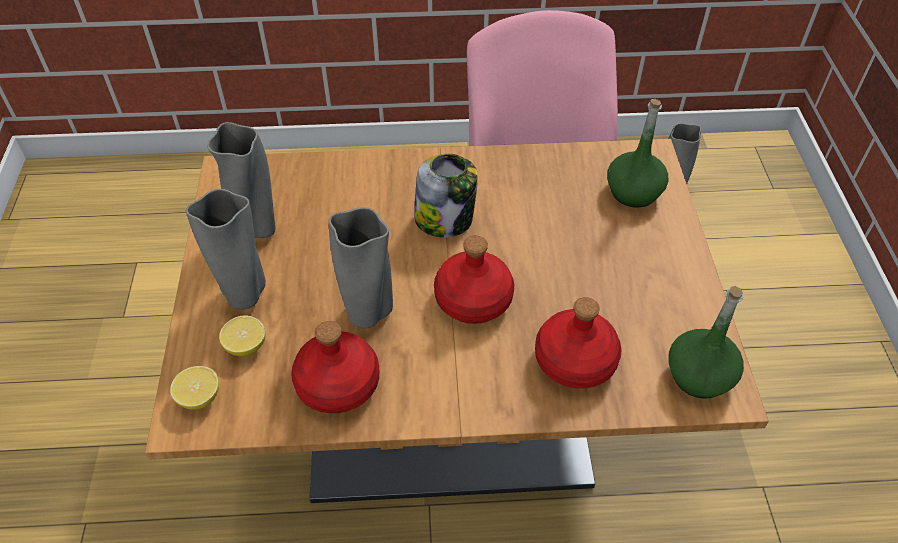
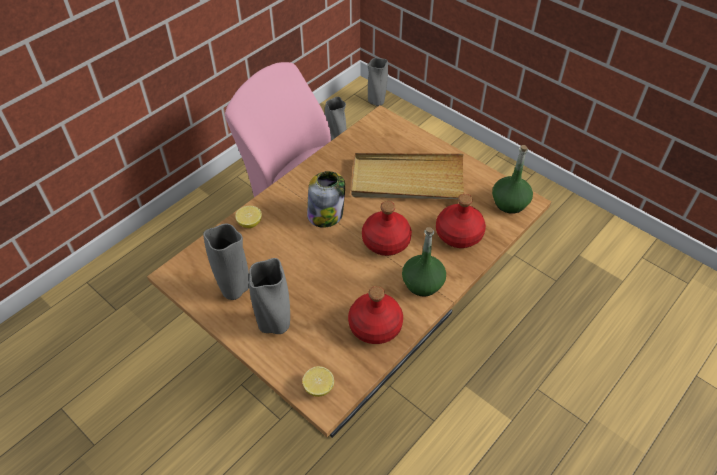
camera: 45 degrees left, 0 degrees up
lemon [219,315,265,356] -> lemon moved to [235,206,262,228]
grey vase [329,207,393,328] -> grey vase moved to [368,58,388,106]
green bottle [607,99,668,208] -> green bottle moved to [402,227,446,297]
none -> beige tray [351,153,464,199]

